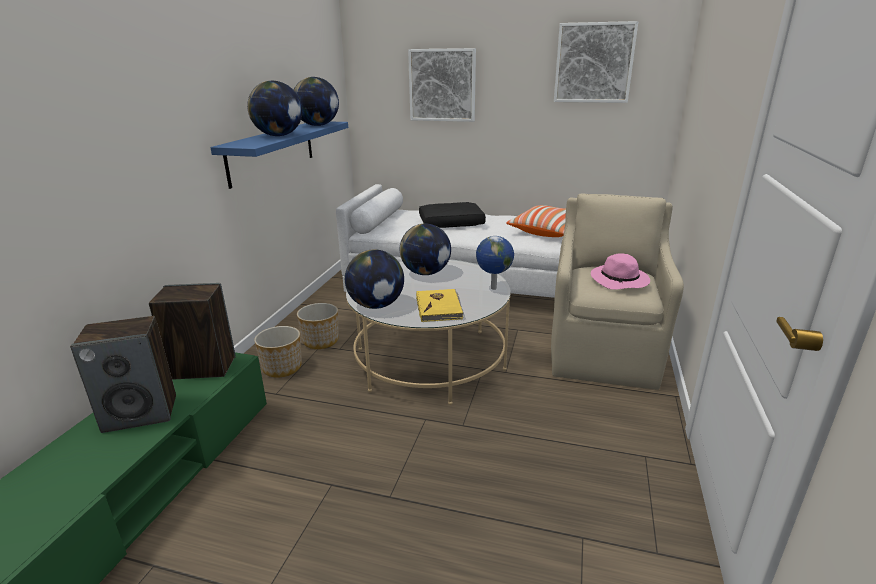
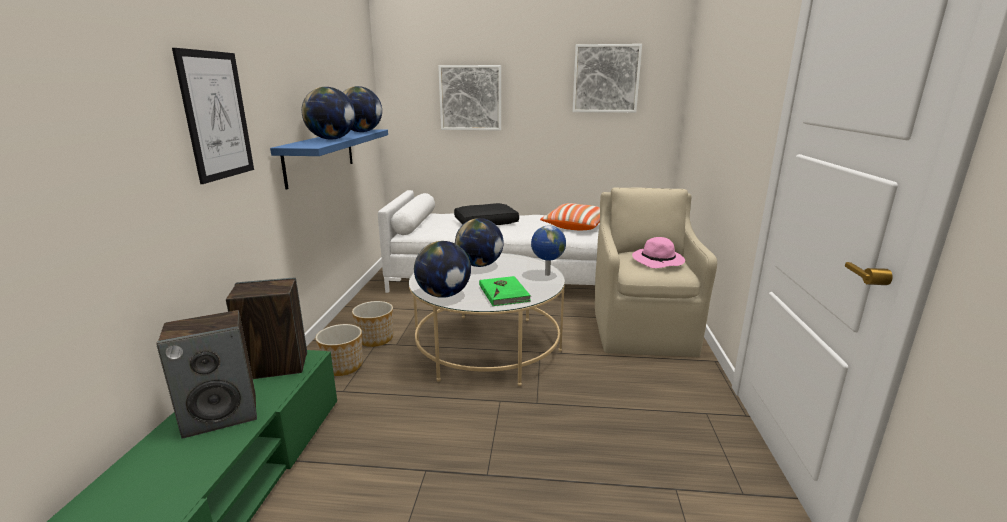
camera: 10 degrees left, 5 degrees down
yellow book [416,289,464,322] -> green book [479,276,531,306]
none -> picture [172,48,254,184]

